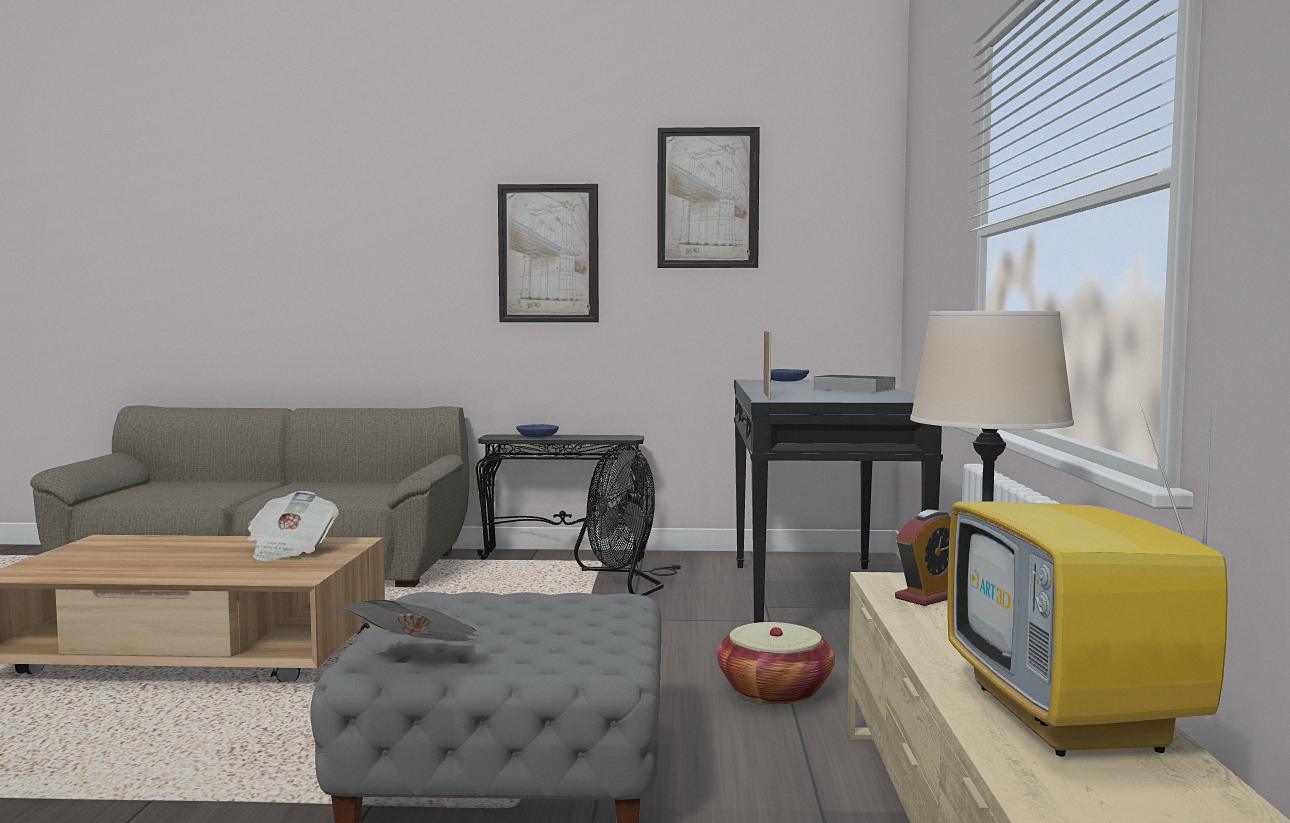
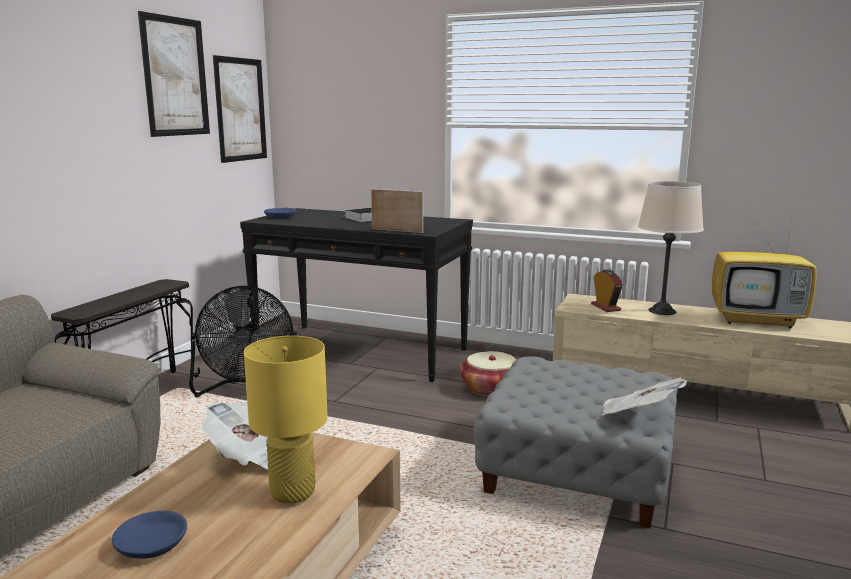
camera: 70 degrees left, 10 degrees up
picture [498,184,599,322] -> picture moved to [213,55,267,163]
blue bowl [516,424,559,438] -> blue bowl moved to [112,511,187,559]
none -> yellow table lamp [244,336,328,504]

